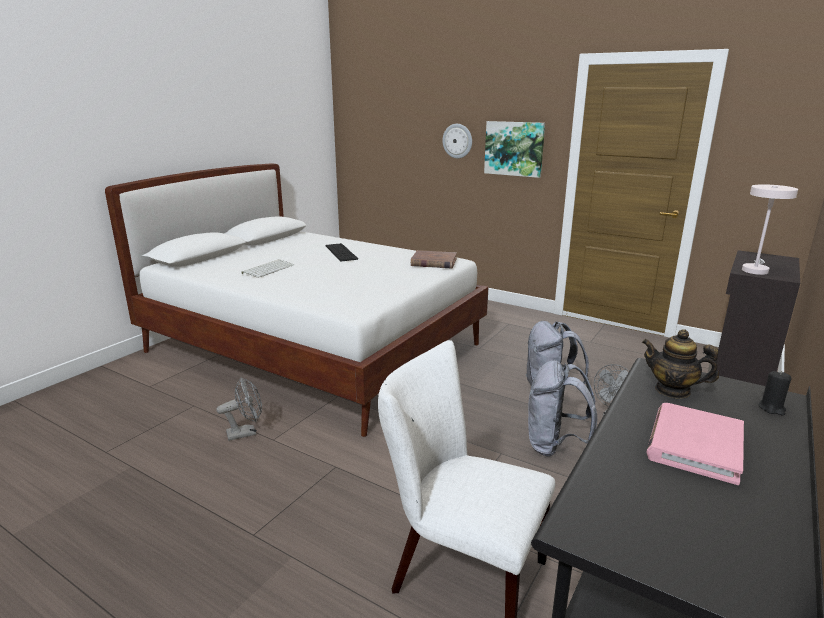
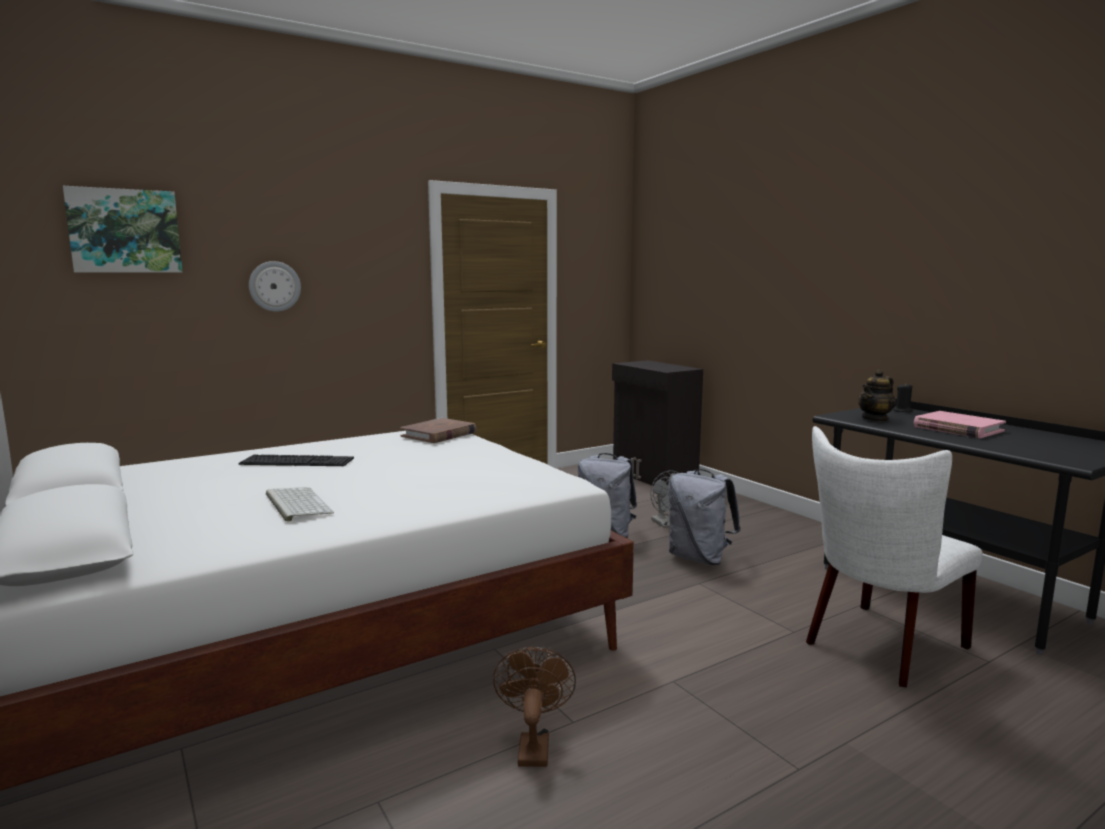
camera: 65 degrees left, 10 degrees down
grey fan [216,377,262,441] -> brown fan [493,647,576,767]
picture [484,121,545,178] -> picture moved to [63,186,182,272]
white table lamp [742,184,798,275] -> none

